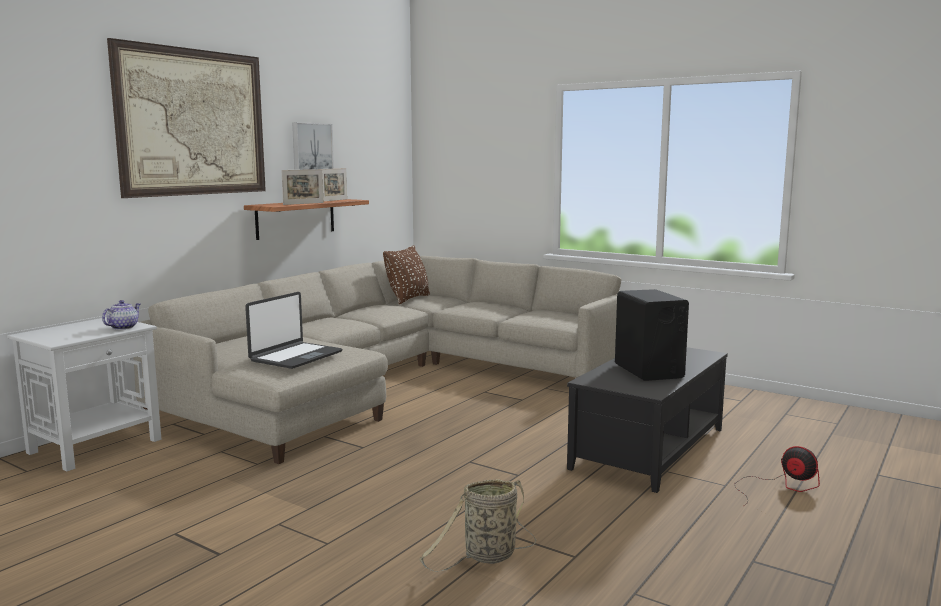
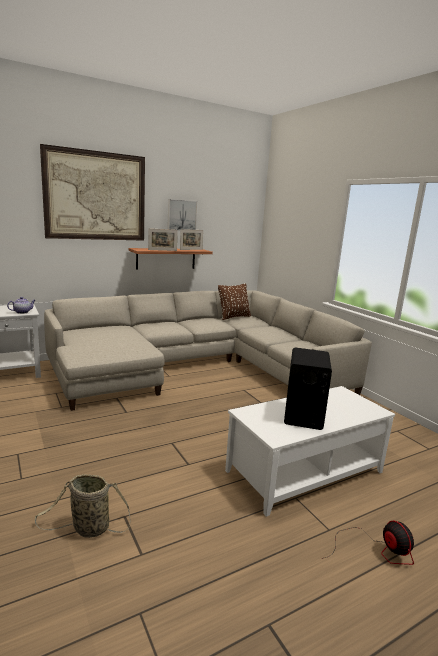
camera: 25 degrees right, 5 degrees up
laptop [245,292,342,369] -> none
black coffee table [567,347,728,493] -> white coffee table [225,386,395,517]

